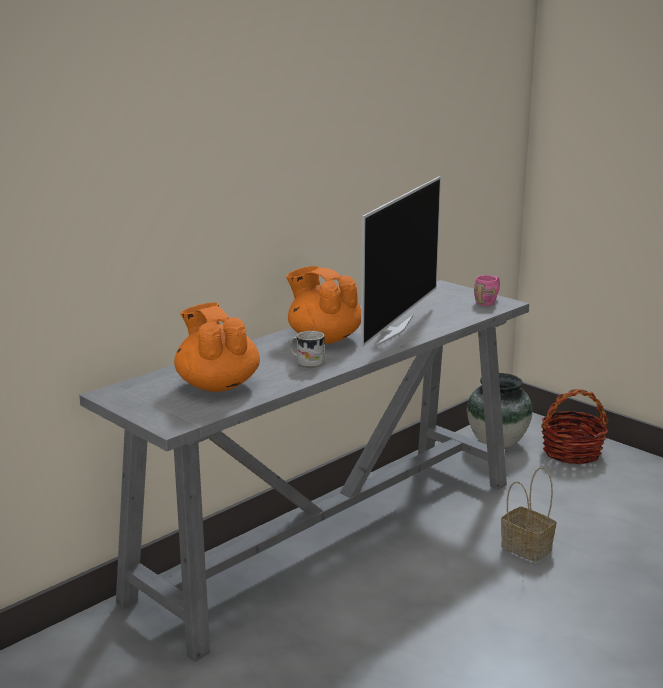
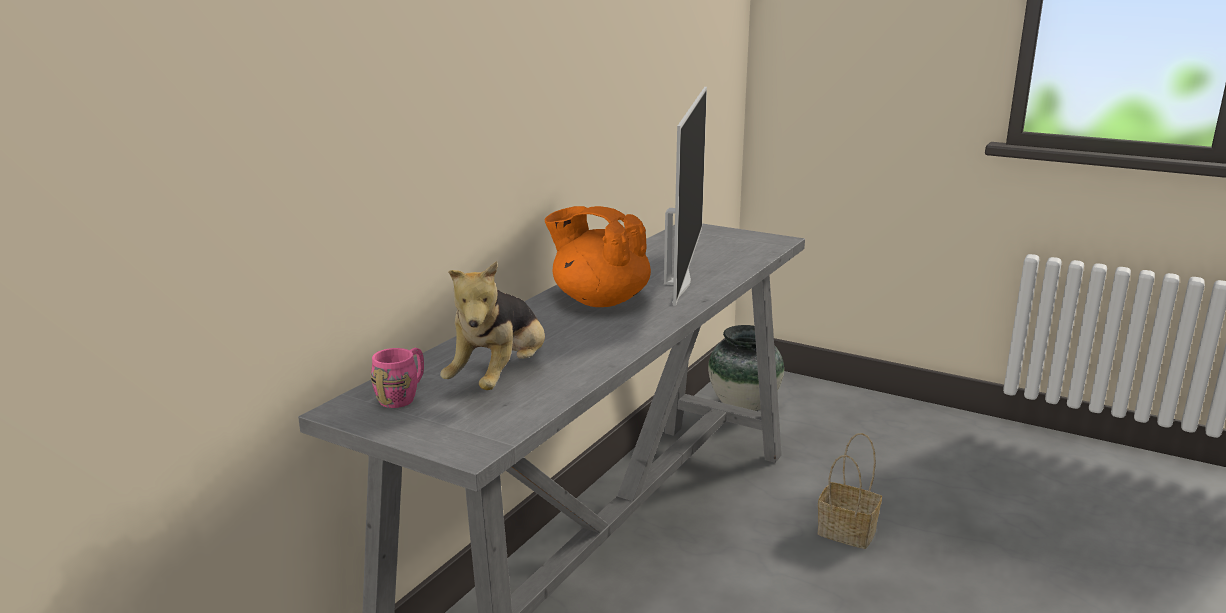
camera: 15 degrees left, 0 degrees up
orange teapot [174,303,260,392] -> plush toy [440,261,545,390]
white mug [290,331,325,368] -> none
pink mug [474,275,500,306] -> pink mug moved to [370,348,424,408]
basket [541,389,609,464] -> none

